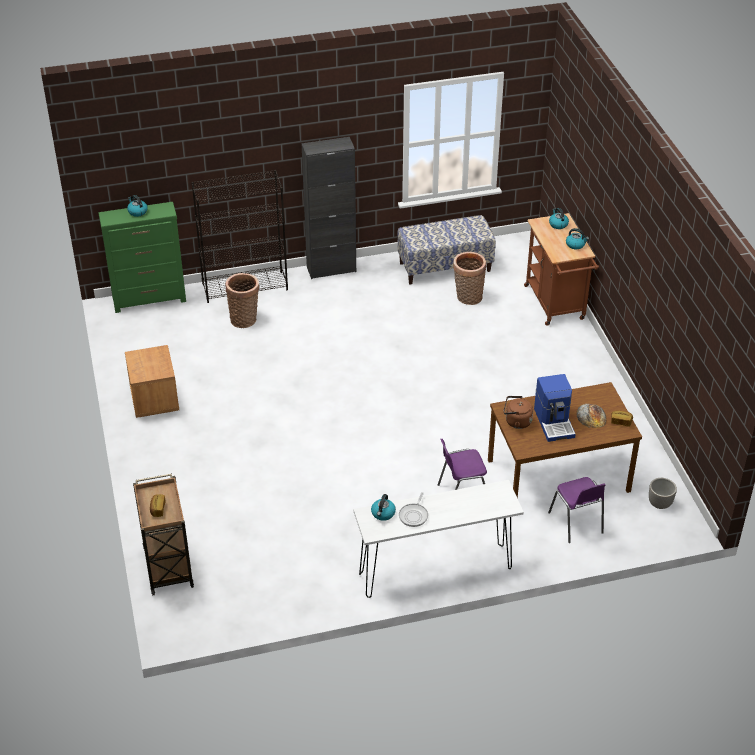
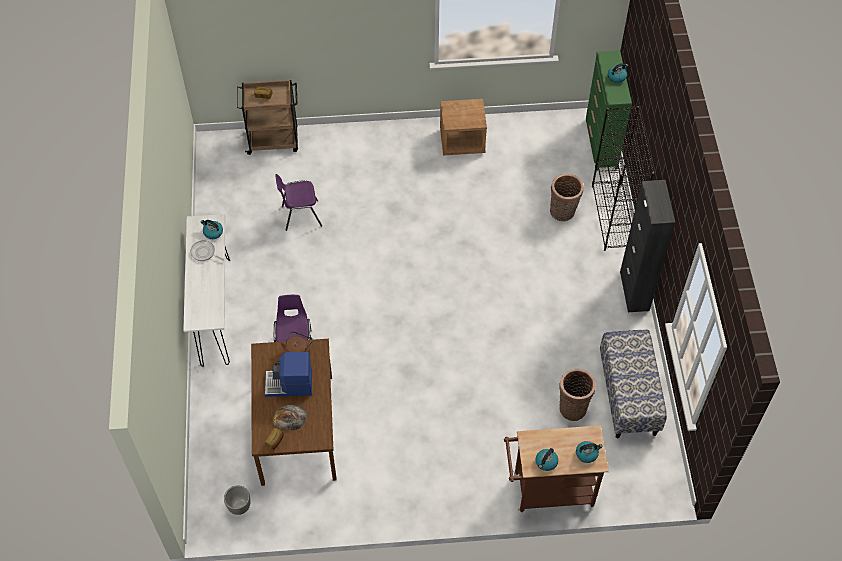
camera: 100 degrees right, 15 degrees up
purple chair [548,477,605,543] -> purple chair moved to [275,174,322,231]

